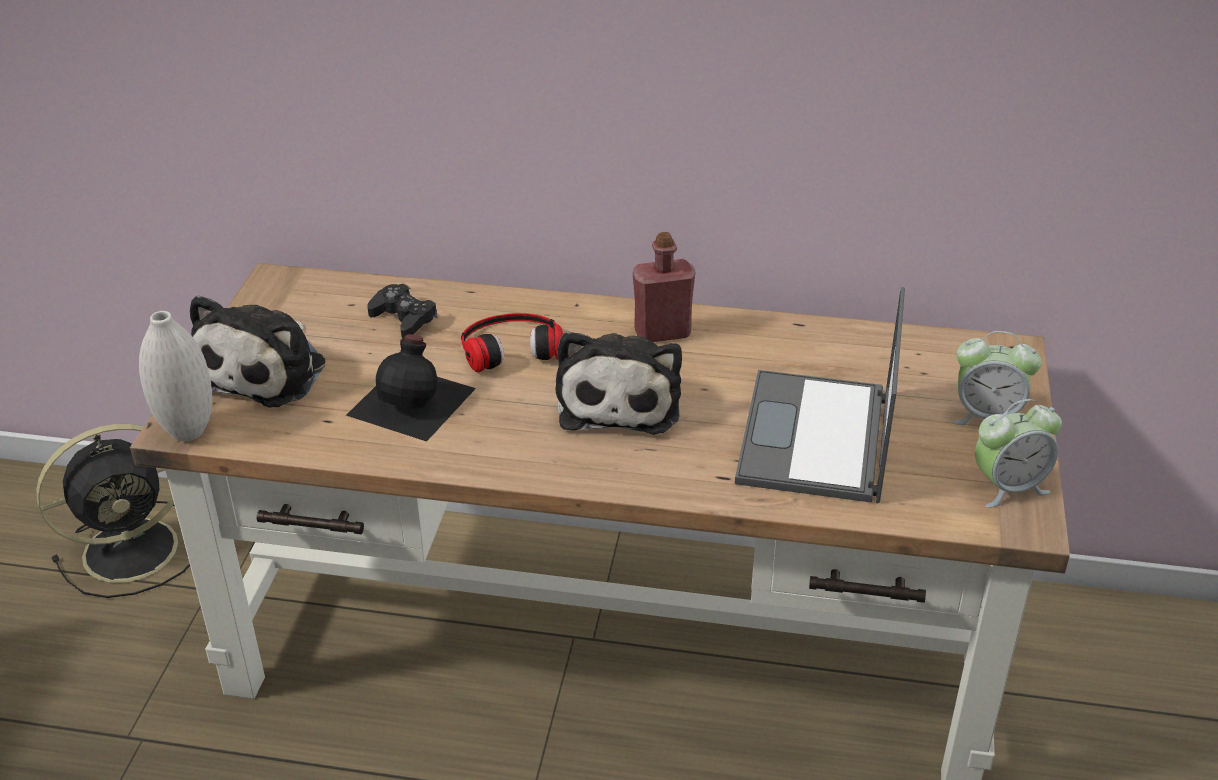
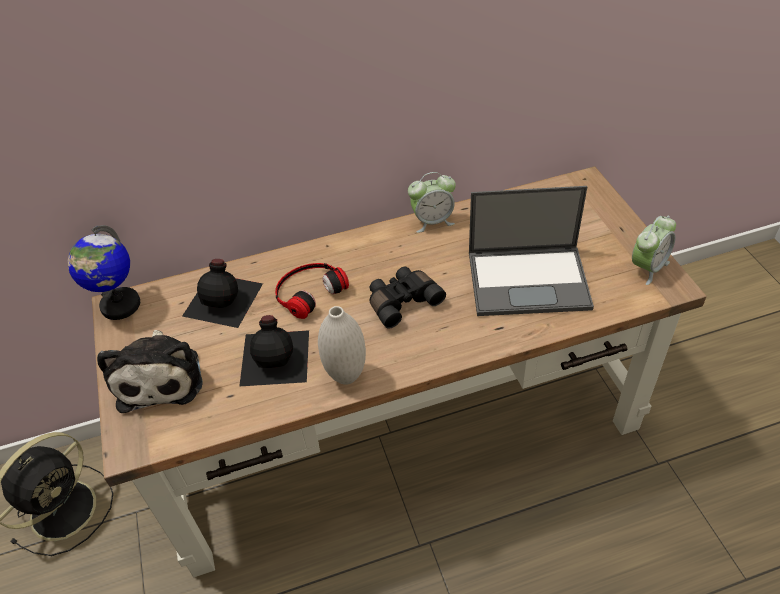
camera: 25 degrees left, 10 degrees up
white vase [139,311,212,441] -> white vase moved to [318,306,366,385]
black game controller [367,284,438,339] -> black bottle [182,259,263,328]
plush toy [555,331,682,435] -> black binoculars [369,267,446,328]
red bottle [633,232,696,342] -> none
laptop [735,287,905,504] -> laptop turned 75 degrees counterclockwise [469,186,594,316]
alarm clock [952,331,1042,425] -> alarm clock moved to [408,172,456,233]
none -> globe [68,225,140,320]

